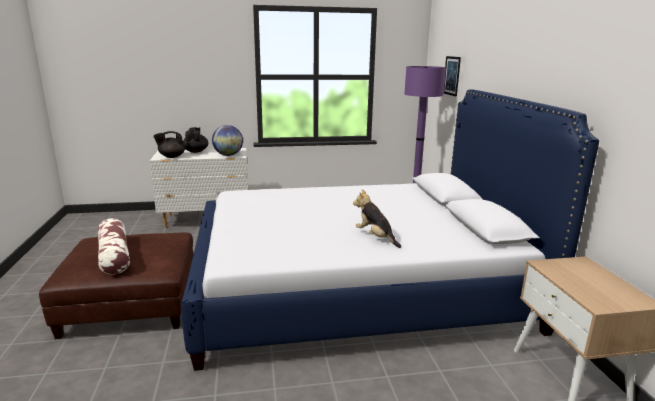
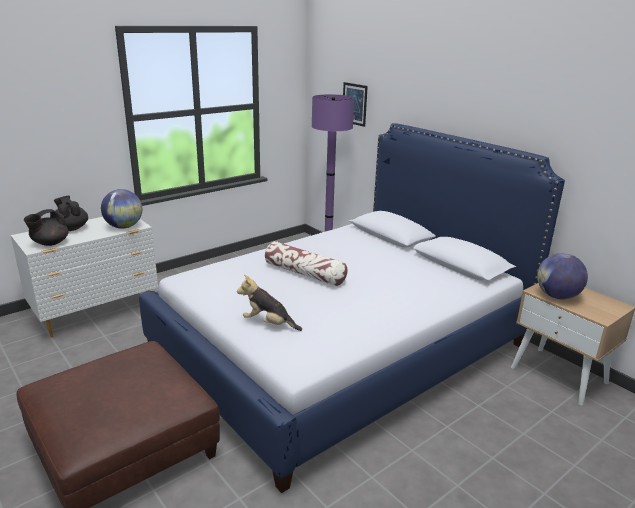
camera: 30 degrees left, 5 degrees up
pillow [98,218,130,275] -> pillow moved to [265,241,348,286]
plush toy [353,189,401,248] -> plush toy moved to [237,274,302,331]
none -> globe [537,253,588,299]

